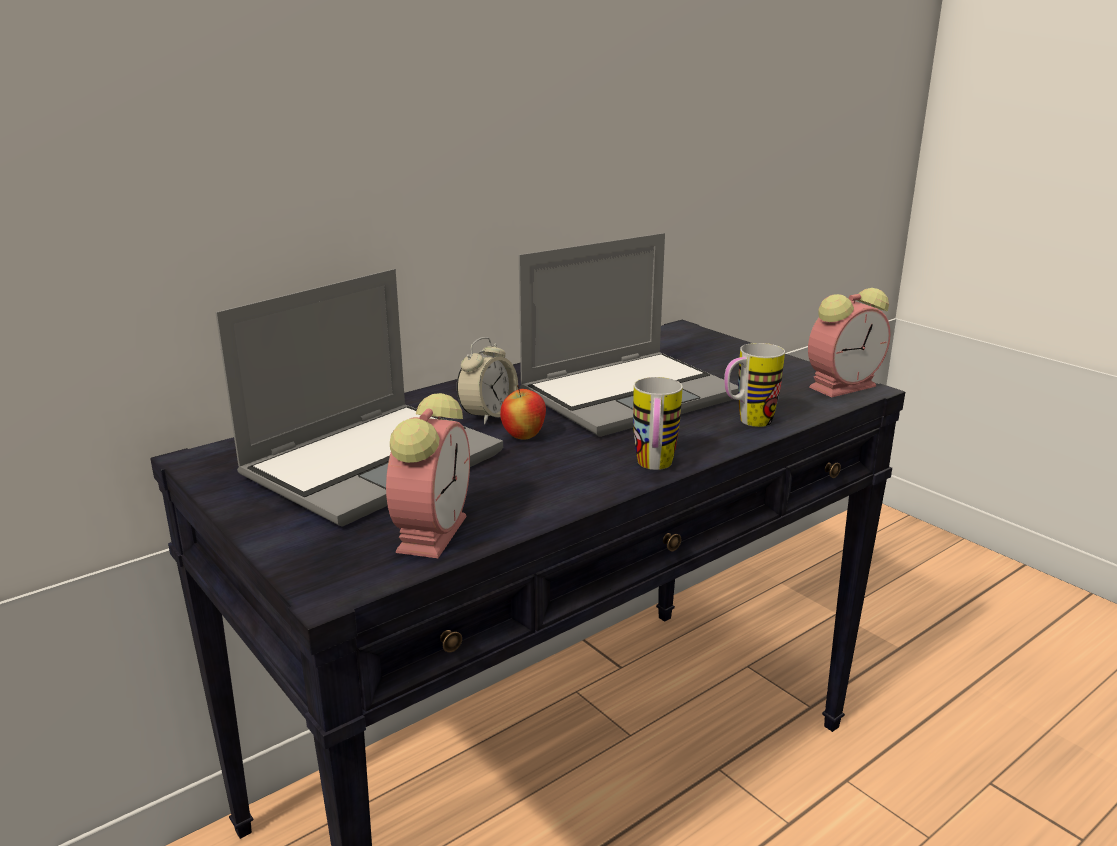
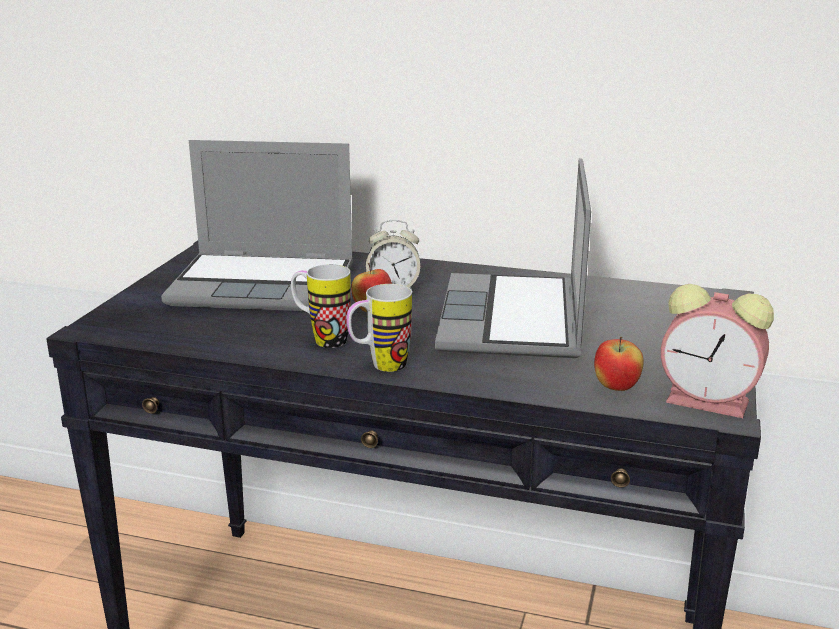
camera: 55 degrees right, 0 degrees up
alarm clock [386,393,470,558] -> none
laptop [519,233,738,437] -> laptop turned 75 degrees clockwise [435,158,591,358]
mug [724,343,785,427] -> mug moved to [291,264,351,348]
none -> apple [594,337,644,391]

